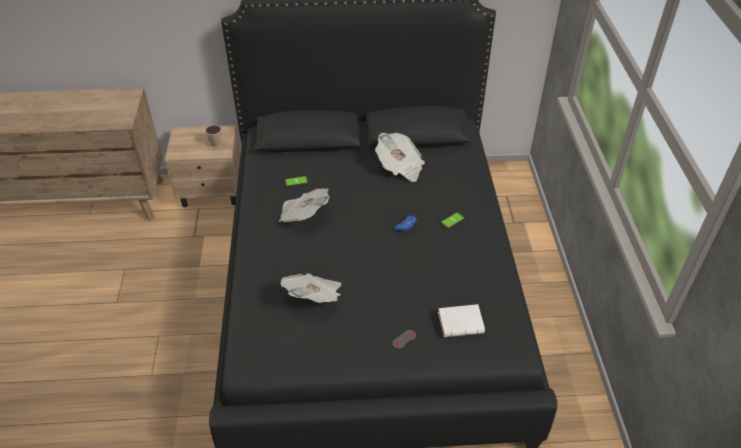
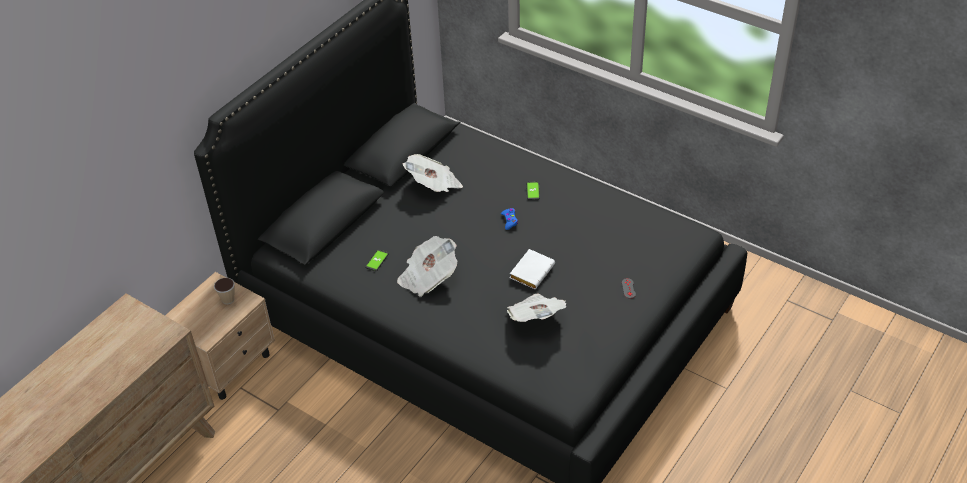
camera: 50 degrees left, 0 degrees up
white book [438,304,485,337] -> white book moved to [510,249,555,289]

